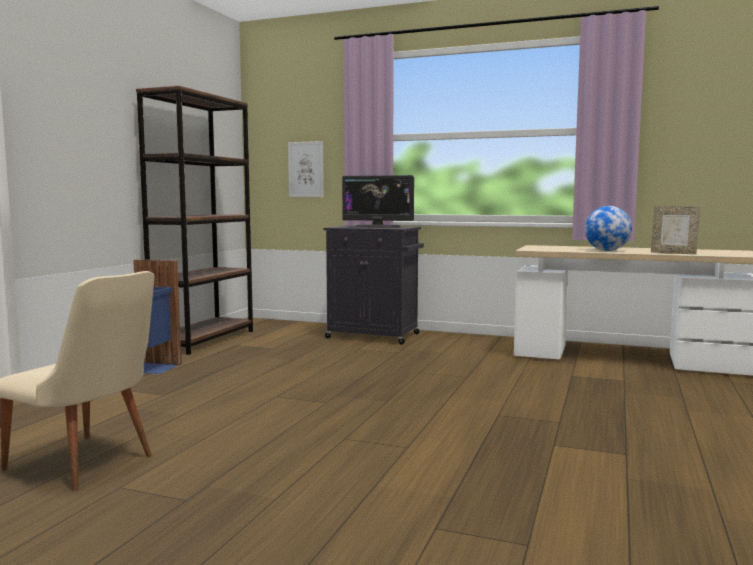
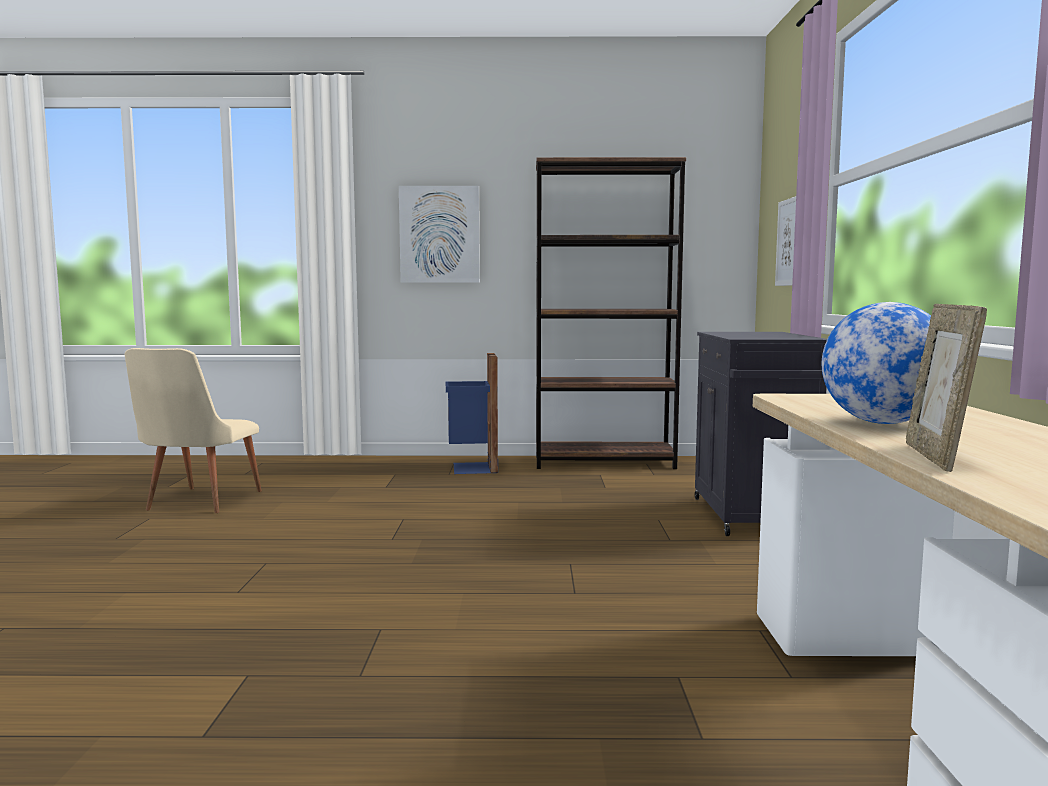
camera: 70 degrees right, 0 degrees up
monitor [342,175,414,228] -> none
none -> picture [399,186,480,283]

